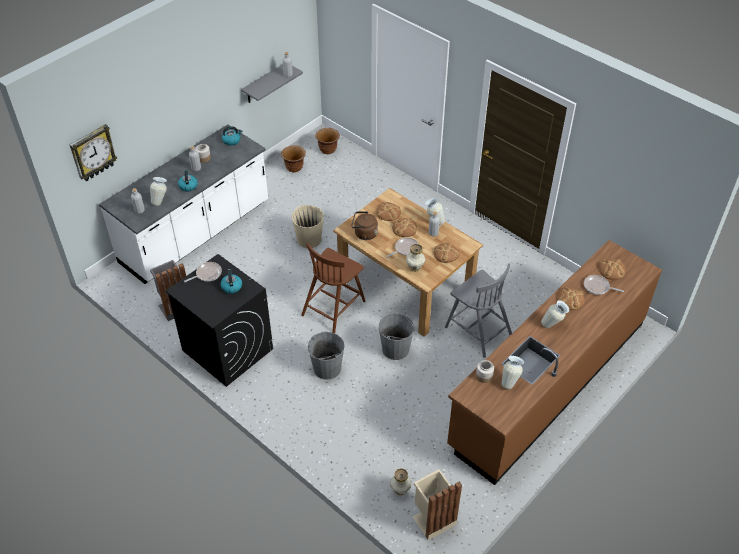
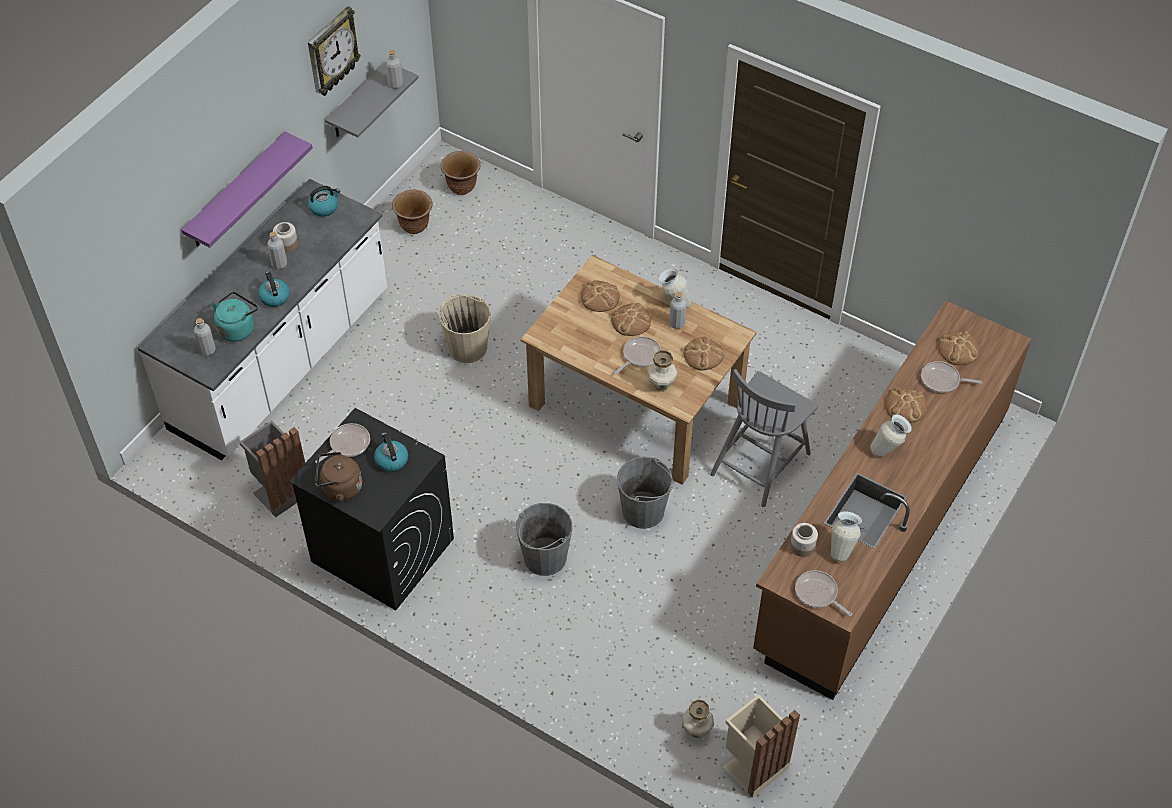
camera: 10 degrees left, 5 degrees up
wall clock [69,124,117,181] -> wall clock moved to [308,6,361,96]
vase [150,177,167,206] -> turquoise kettle [212,292,258,342]
brown chair [301,242,366,333] -> none
brown kettle [351,211,378,240] -> brown kettle moved to [315,452,362,502]
grey chair [445,263,512,358] -> grey chair turned 90 degrees clockwise [710,369,818,507]
none -> purple shelf [181,132,313,248]
none -> frying pan [795,570,852,616]

